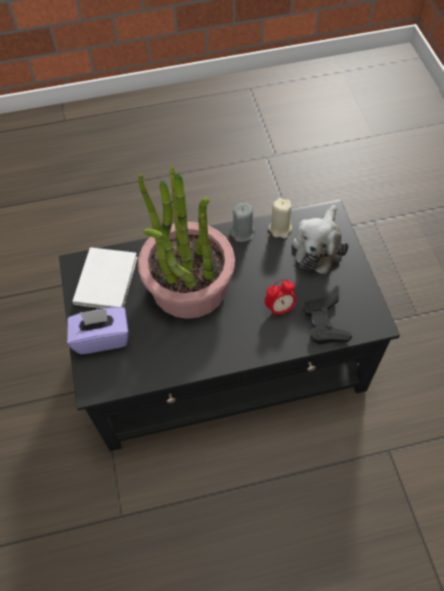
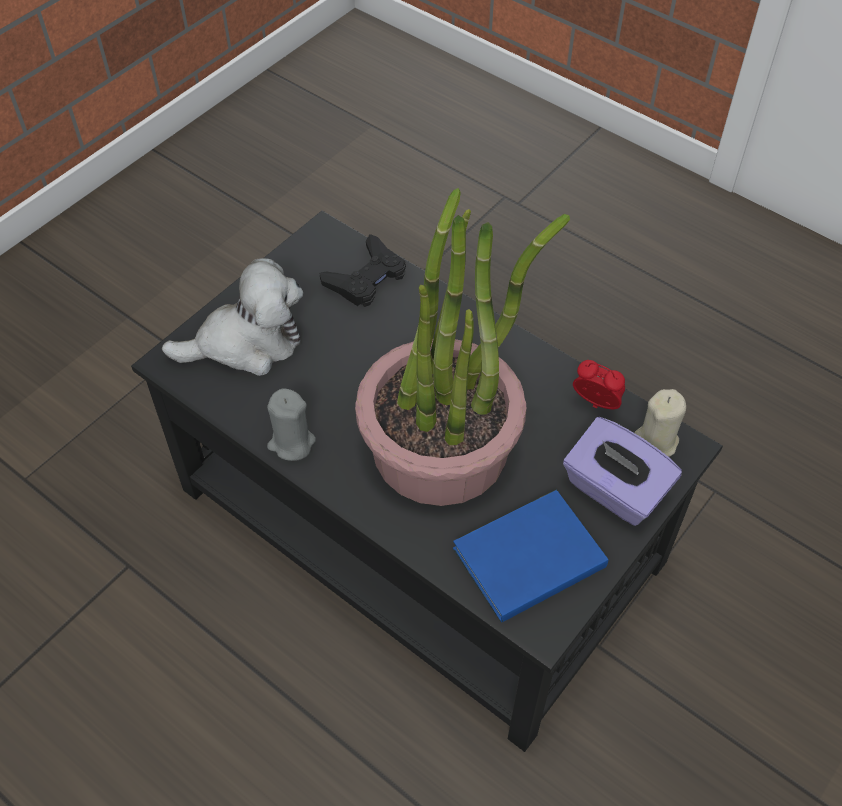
camera: 130 degrees left, 5 degrees down
white book [73,247,138,309] -> blue book [453,490,609,623]
alarm clock [265,279,296,318] -> alarm clock moved to [573,360,625,409]
beige candle [269,198,292,238] -> beige candle moved to [634,389,686,457]

